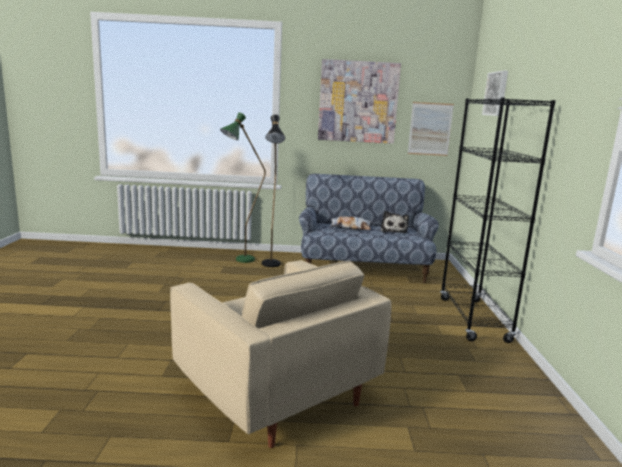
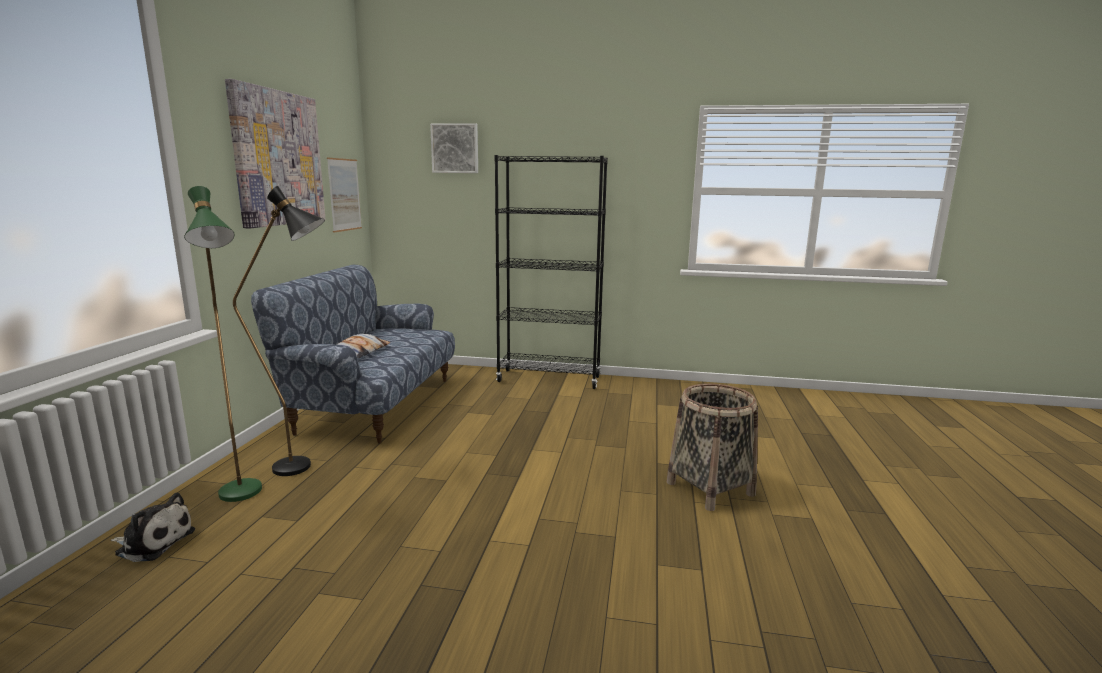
camera: 80 degrees left, 0 degrees up
beige armchair [170,260,391,448] -> basket [666,384,758,511]
plush toy [381,211,409,233] -> plush toy moved to [111,493,195,562]

